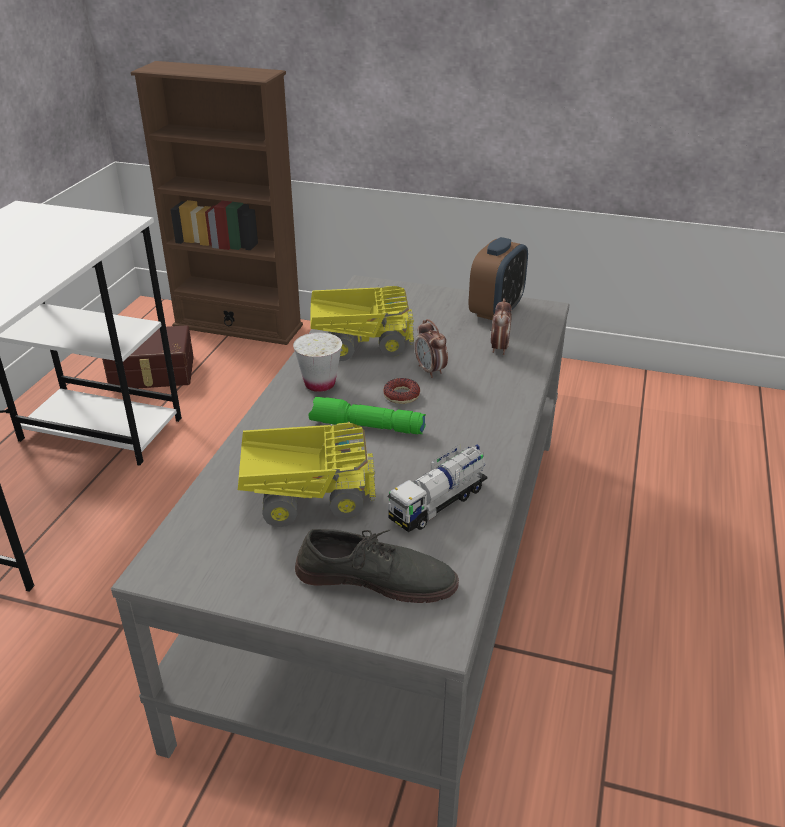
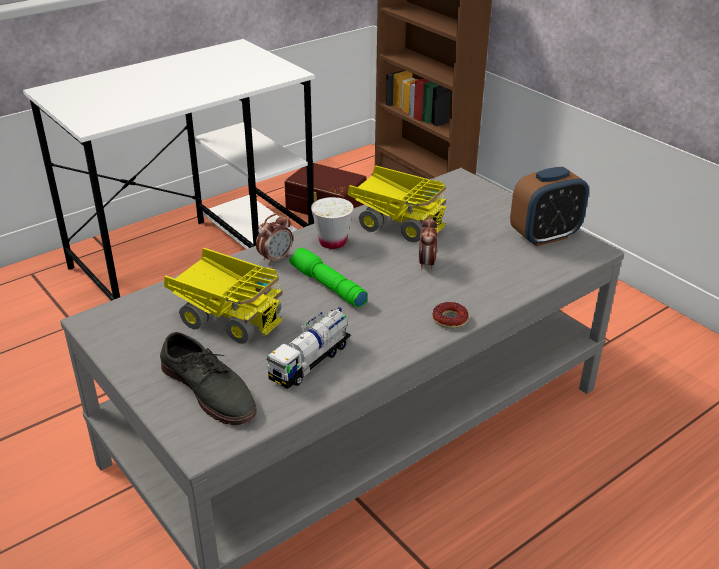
camera: 35 degrees right, 0 degrees up
donut [383,378,420,404] -> donut moved to [432,302,469,329]
toy truck [387,444,488,532] -> toy truck turned 45 degrees counterclockwise [266,307,351,389]
alarm clock [491,298,512,355] -> alarm clock moved to [256,213,293,265]

